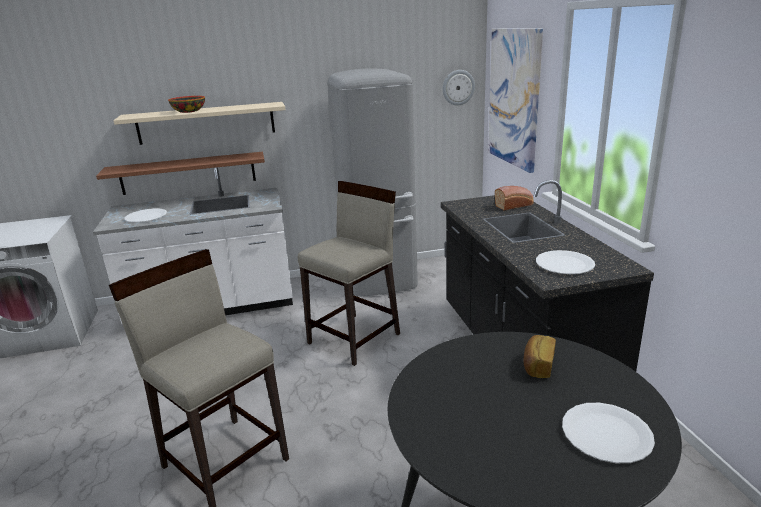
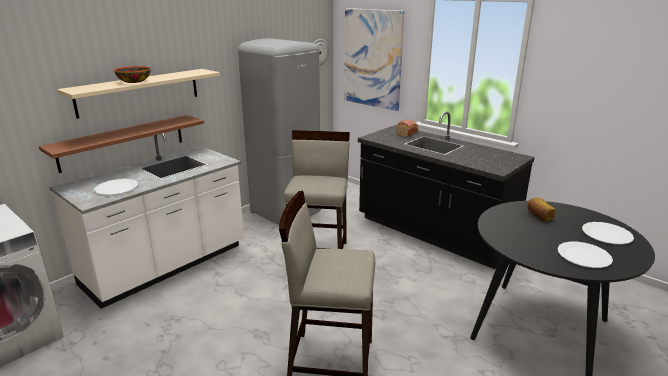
camera: 35 degrees left, 0 degrees up
white plate [536,250,595,274] -> white plate moved to [558,242,613,268]

